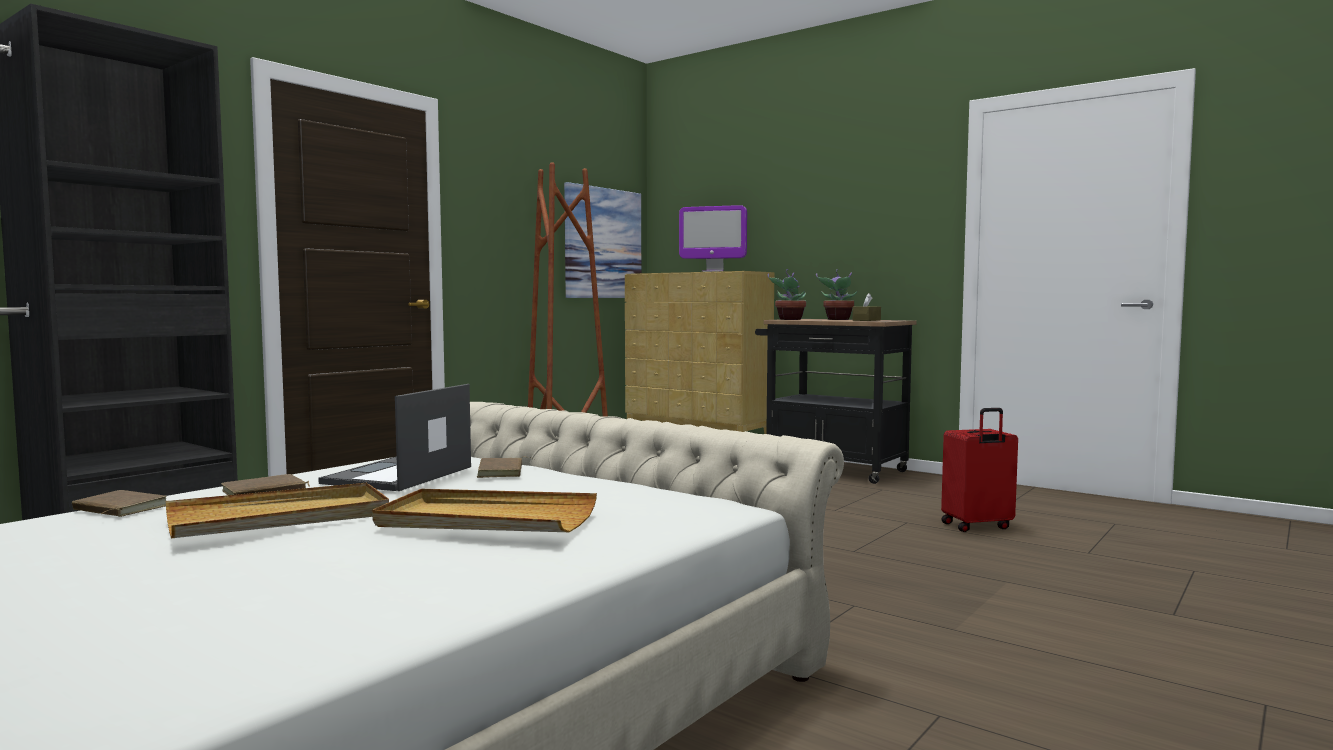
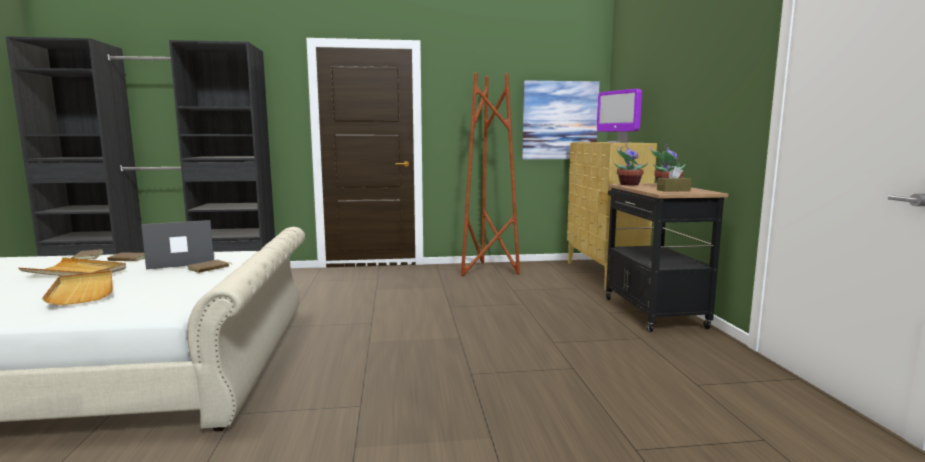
camera: 45 degrees right, 5 degrees up
red suitcase [941,408,1018,532] -> none

